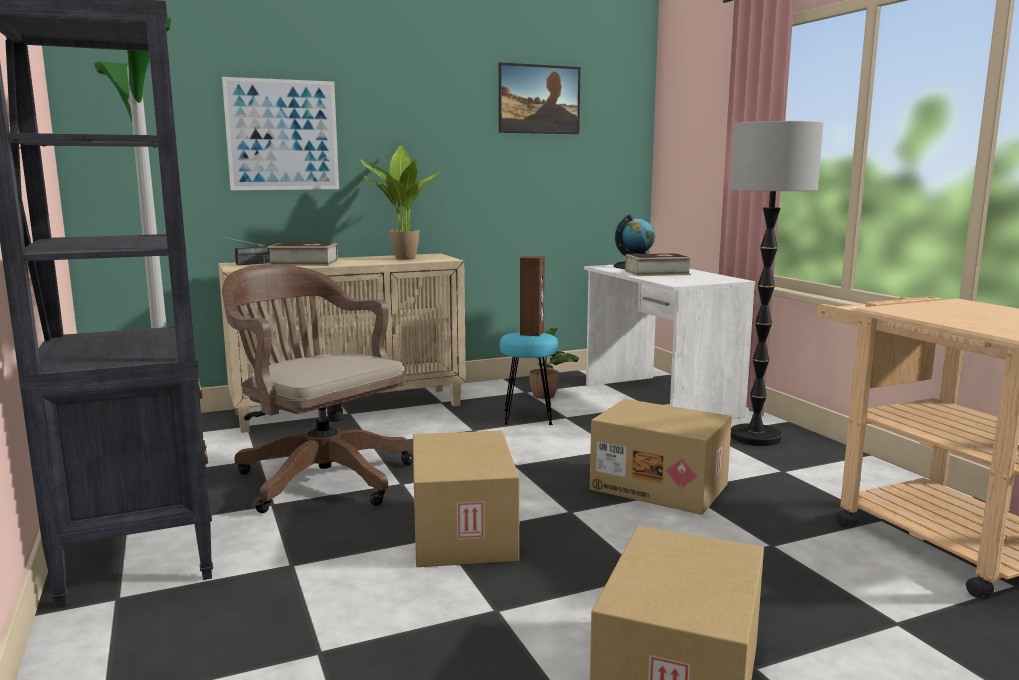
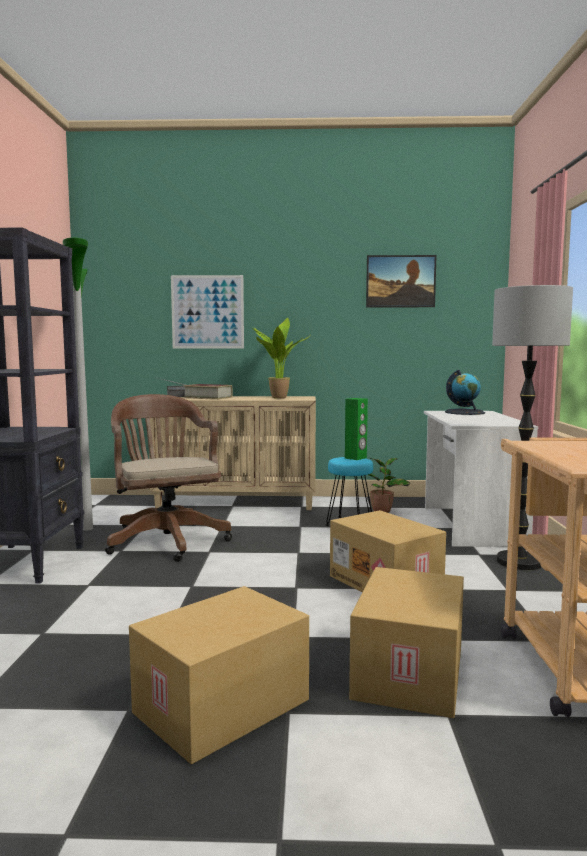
camera: 25 degrees right, 5 degrees down
cardboard box [413,430,520,567] -> cardboard box moved to [349,567,464,718]
brown speaker [520,256,545,336] -> green speaker [345,398,368,460]
book [625,253,692,276] -> none

